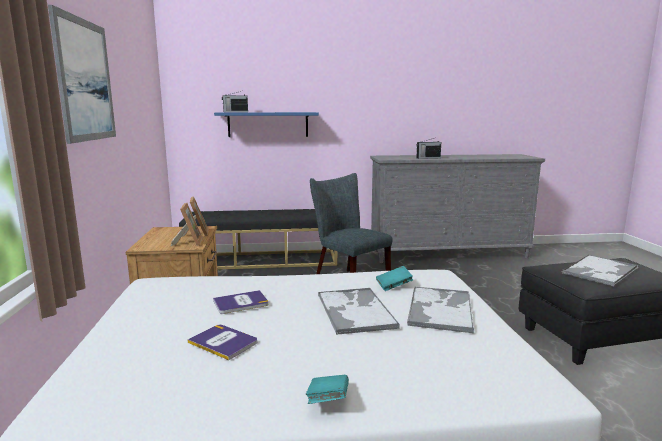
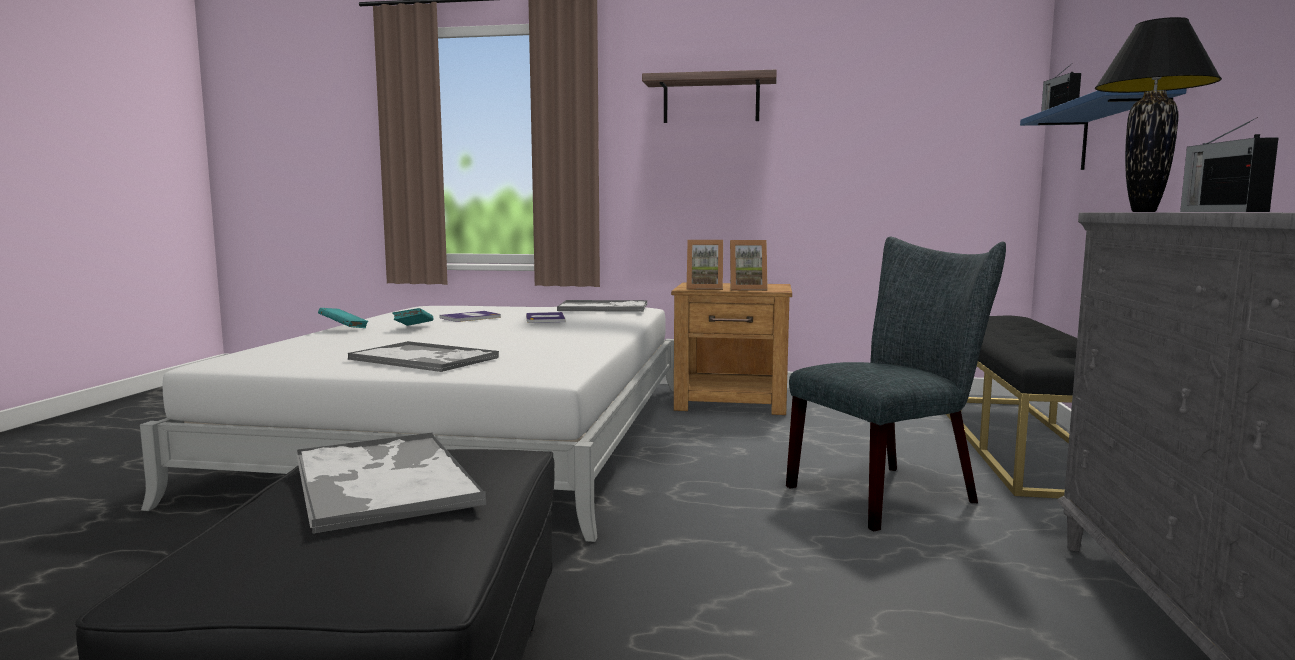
camera: 105 degrees right, 5 degrees down
picture [48,5,116,144] -> shelf [642,70,777,123]
tray [318,288,400,335] -> tray moved to [557,300,647,312]
turquoise book [376,266,413,291] -> turquoise book moved to [392,308,434,326]
none -> black table lamp [1095,17,1222,212]

